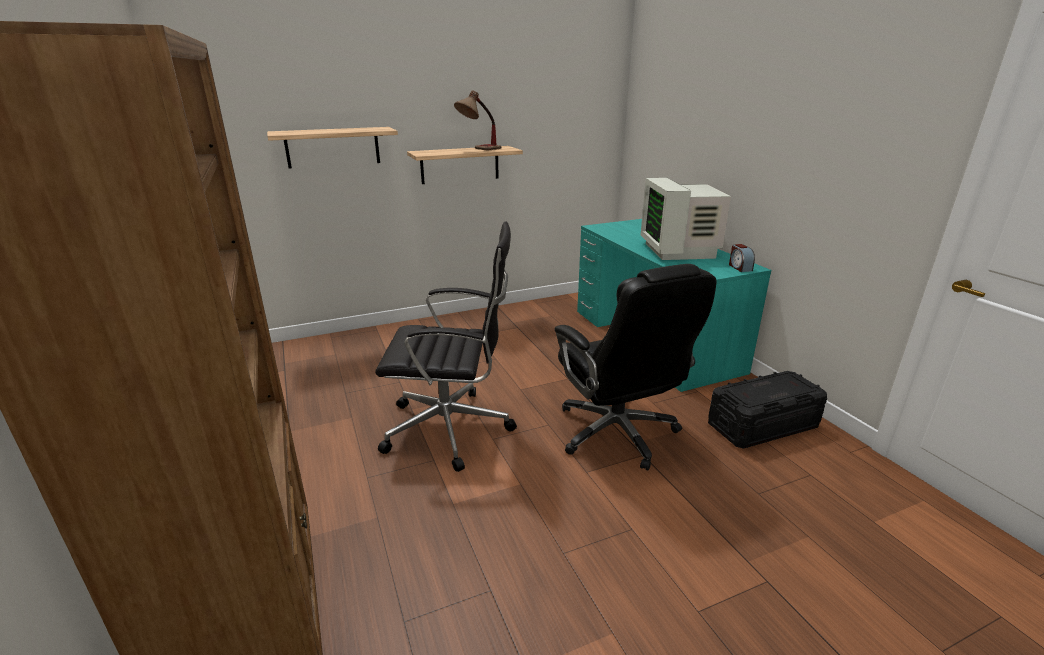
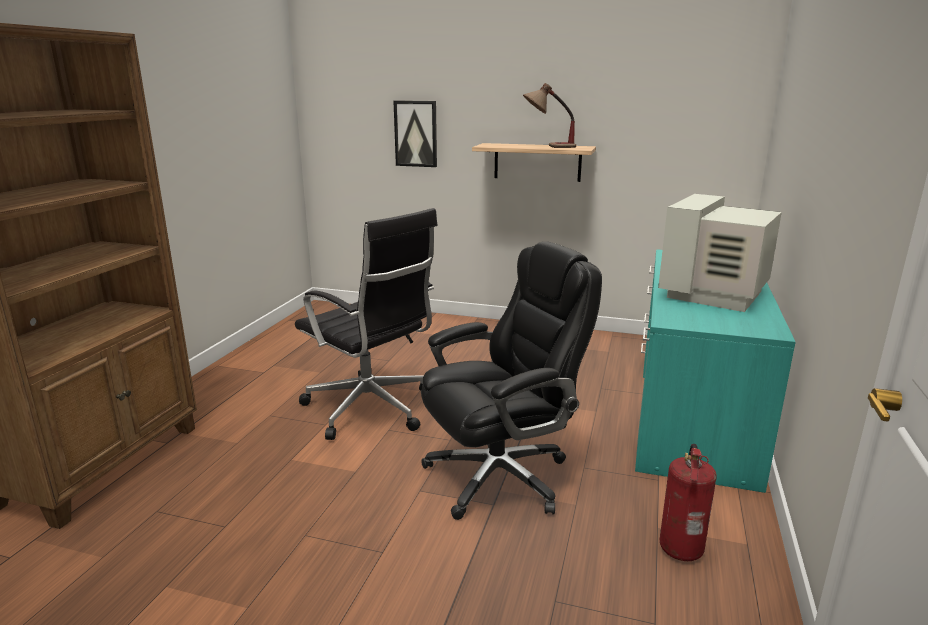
camera: 40 degrees right, 5 degrees down
shelf [267,127,398,169] -> picture [393,101,437,167]
black office chair [554,264,717,471] -> black office chair turned 135 degrees counterclockwise [421,241,602,520]
black storage box [708,371,827,449] -> fire extinguisher [660,444,717,561]
alarm clock [729,244,755,272] -> none

